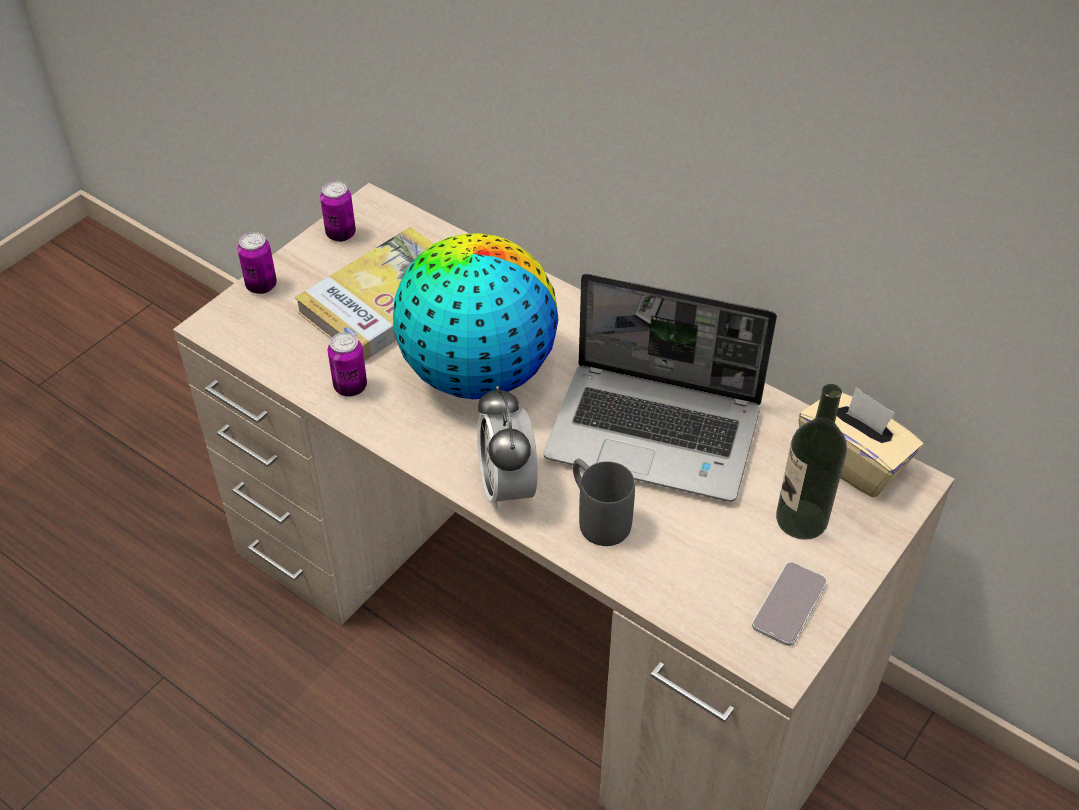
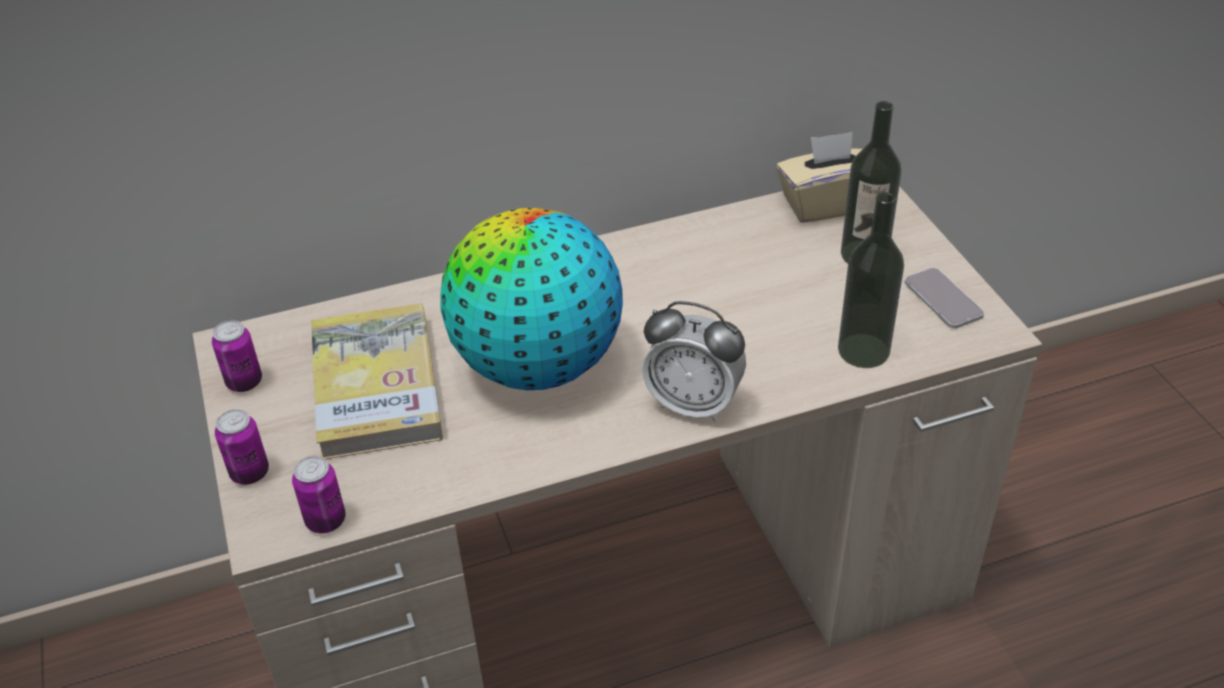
camera: 55 degrees left, 5 degrees down
can [328,332,367,396] -> can moved to [292,456,346,533]
laptop [544,273,777,502] -> none
grey mug [573,459,635,546] -> none
none -> bottle [838,192,904,368]

